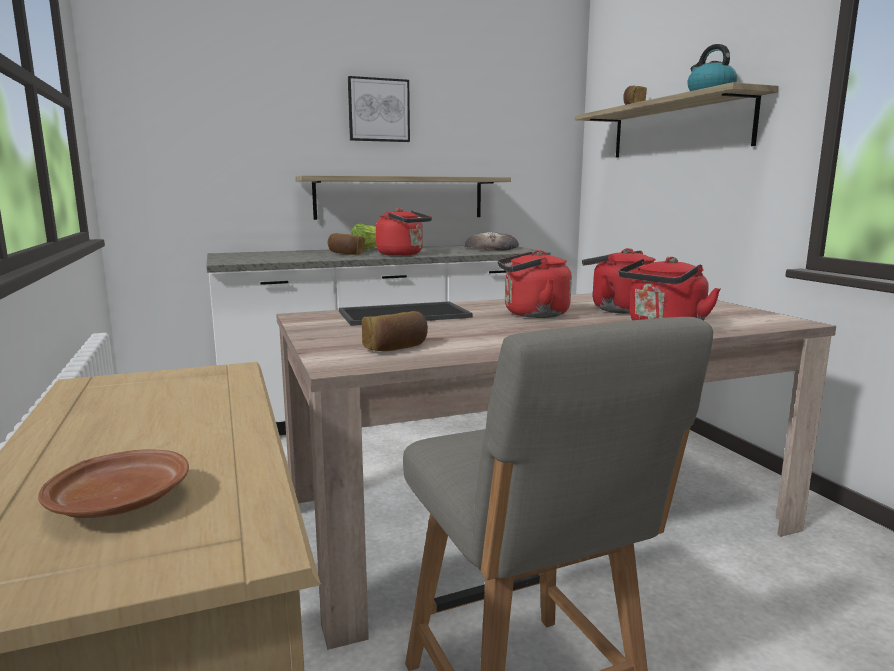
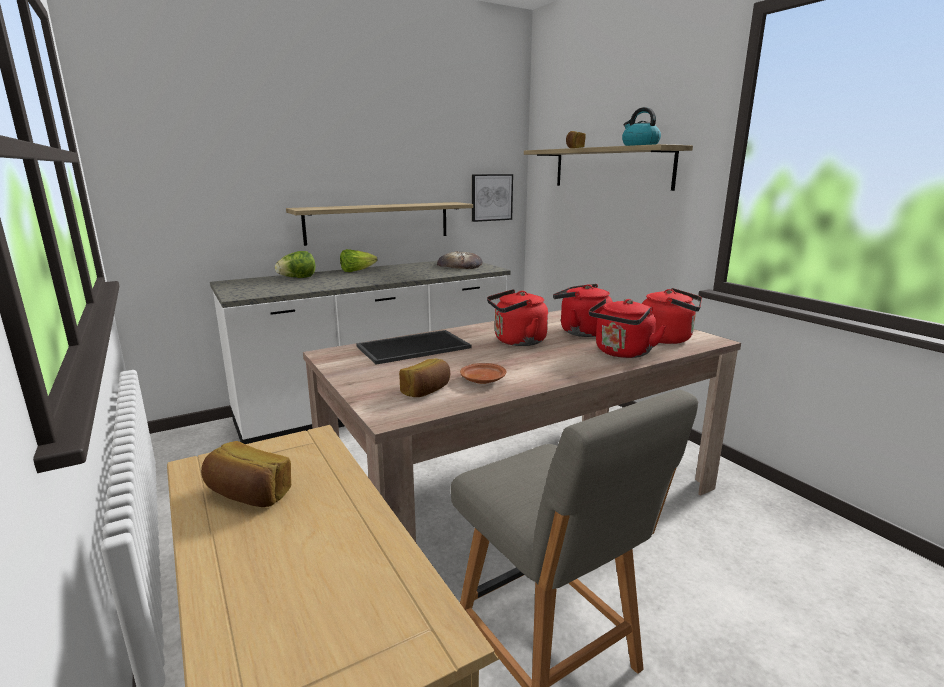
camera: 10 degrees left, 5 degrees up
brown plate [38,449,189,518] -> brown plate moved to [460,363,506,384]
bread [328,233,365,255] -> bread moved to [201,441,291,507]
picture [348,76,410,142] -> picture moved to [472,174,513,222]
red kettle [376,208,432,256] -> red kettle moved to [642,288,702,344]
none -> lettuce [275,251,315,278]

